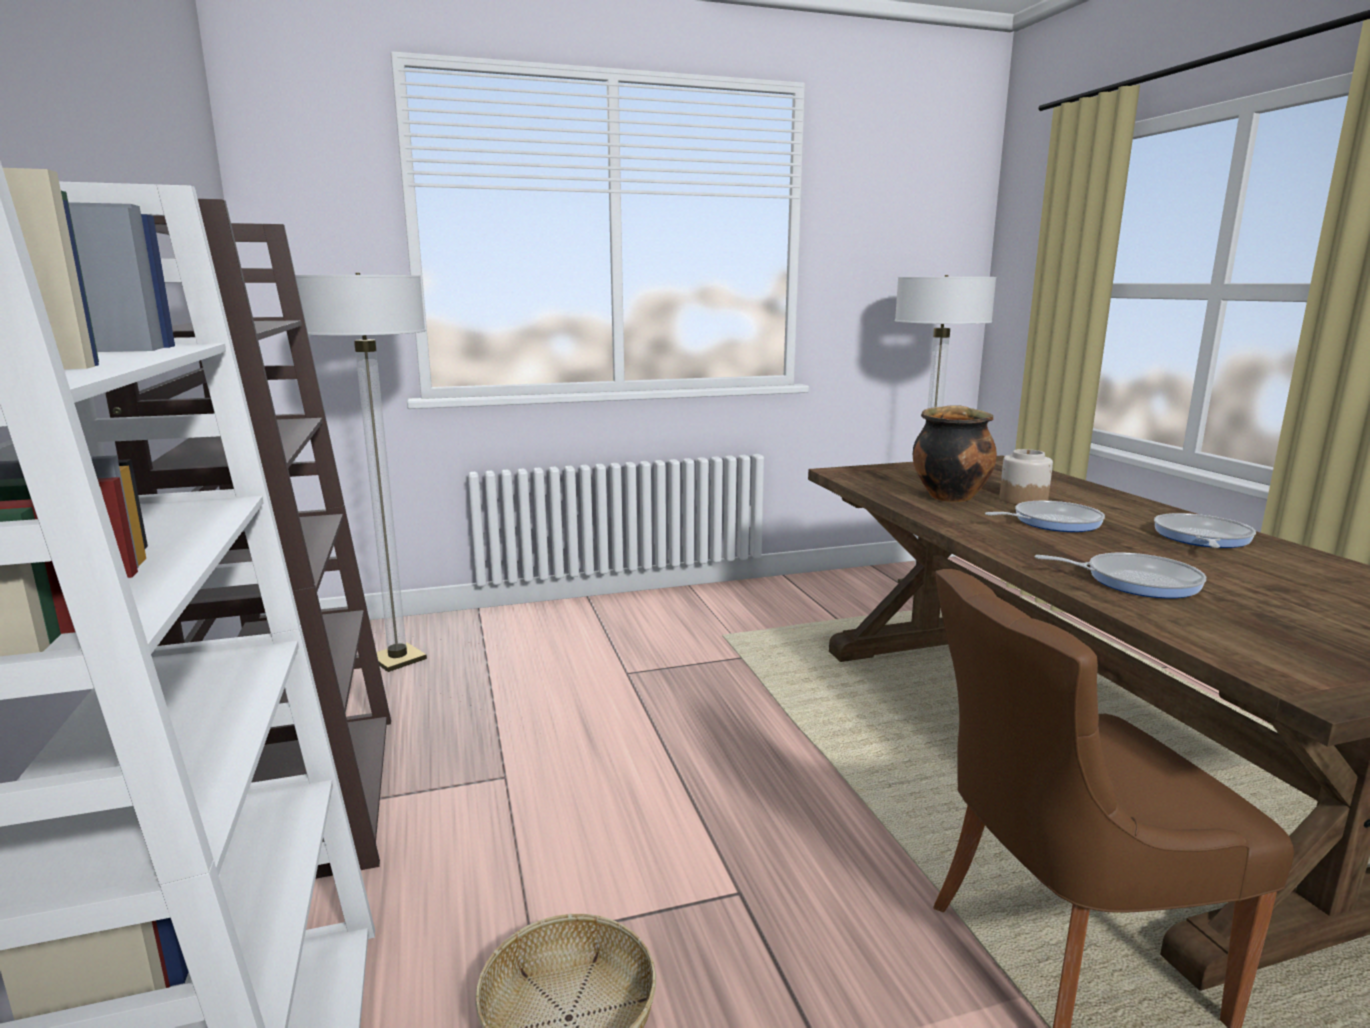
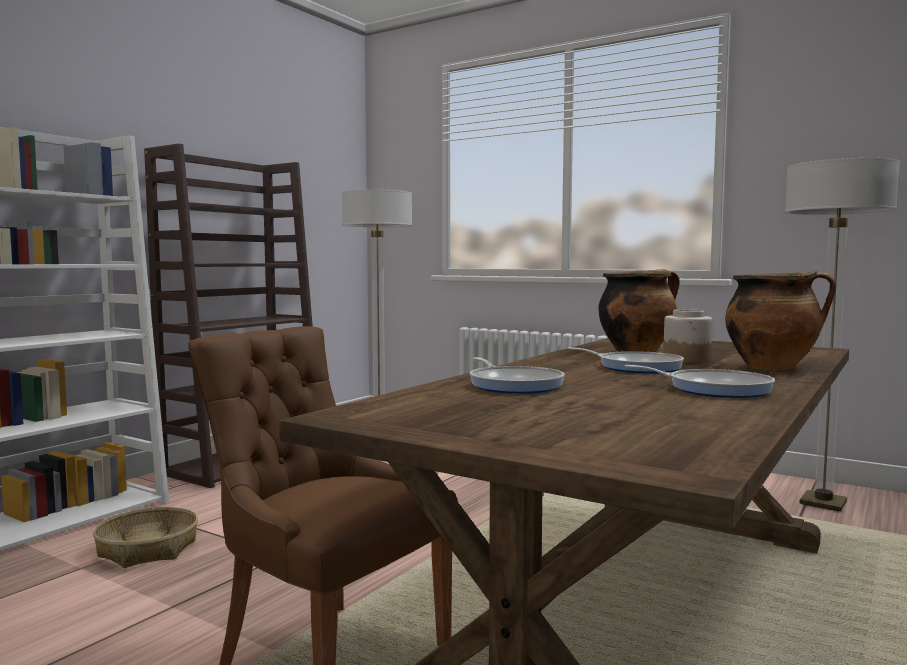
camera: 50 degrees right, 10 degrees down
frying pan [1154,513,1256,548] -> frying pan turned 45 degrees clockwise [624,365,775,398]
none -> cooking pot [725,271,836,370]

